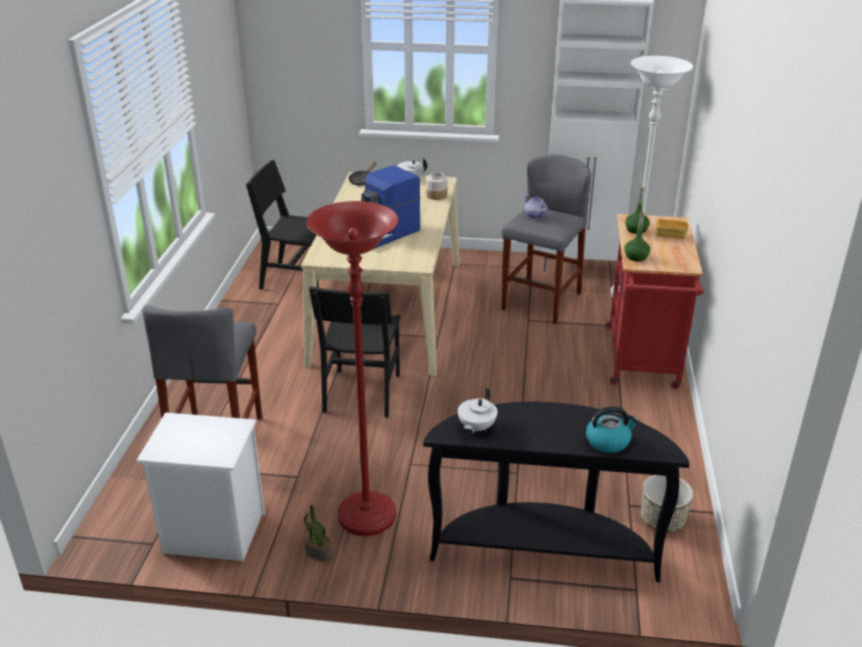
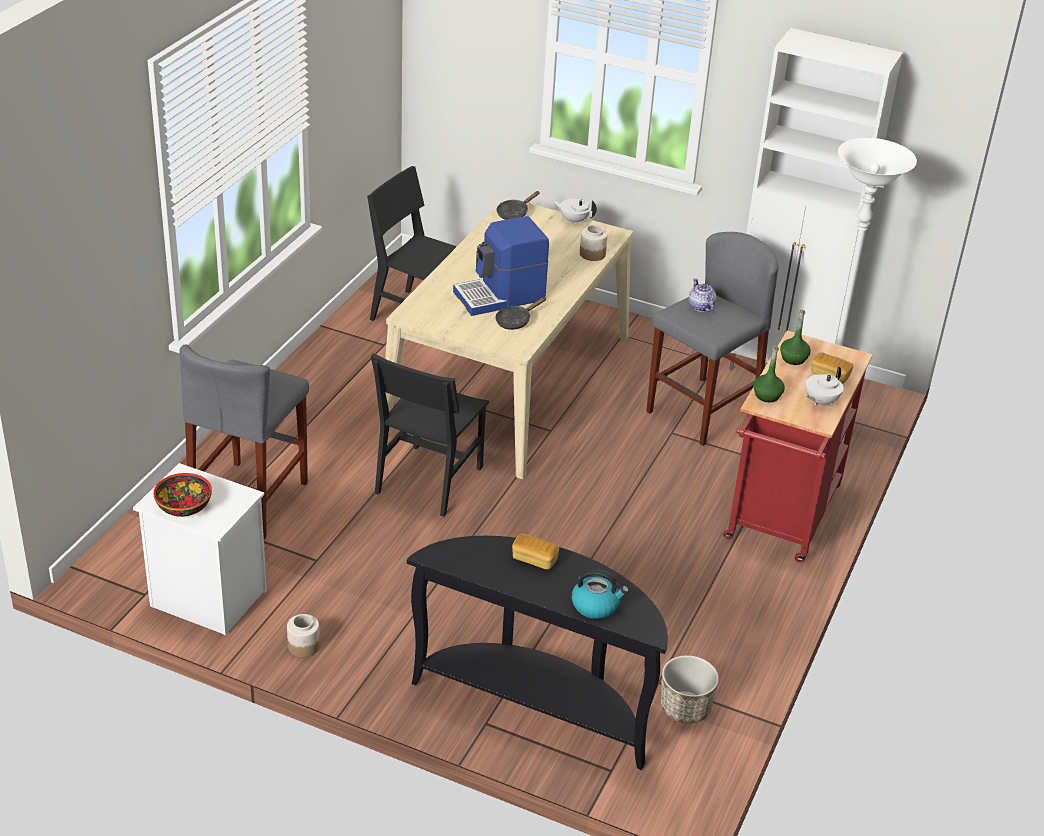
camera: 15 degrees right, 5 degrees up
potted plant [304,505,333,561] -> jar [287,614,320,657]
red floor lamp [306,201,398,536] -> none
white teapot [458,388,498,433] -> white teapot moved to [805,367,843,406]
none -> bowl [153,473,212,517]
none -> black frying pan [495,297,546,330]
none -> bread [512,533,559,570]

